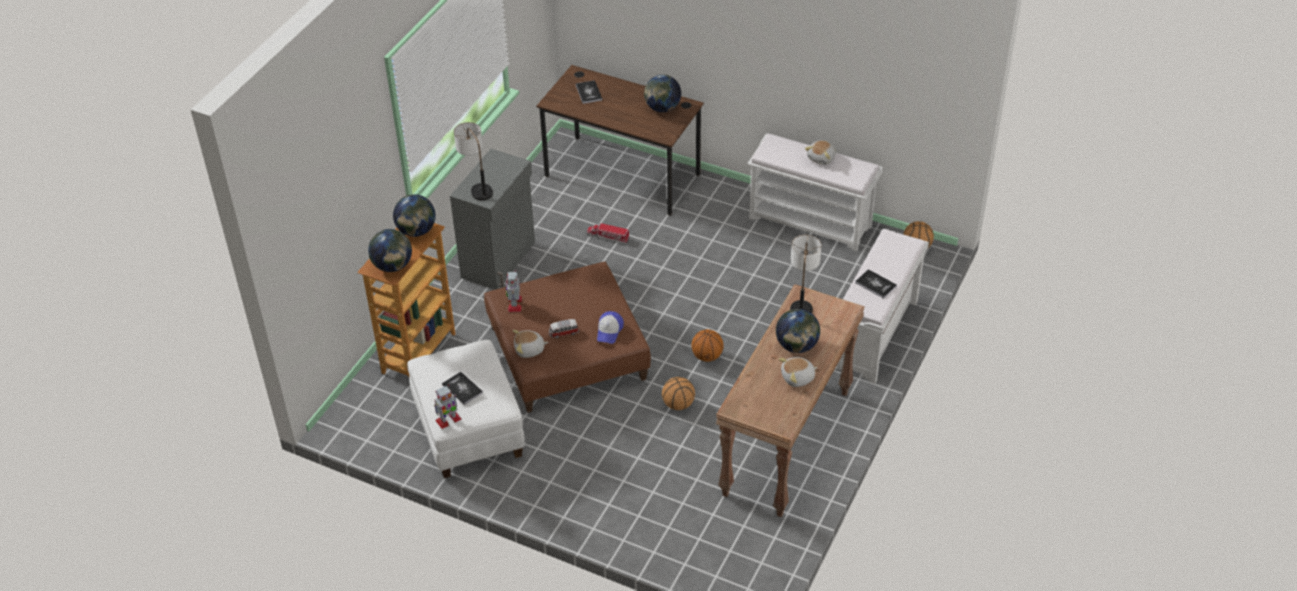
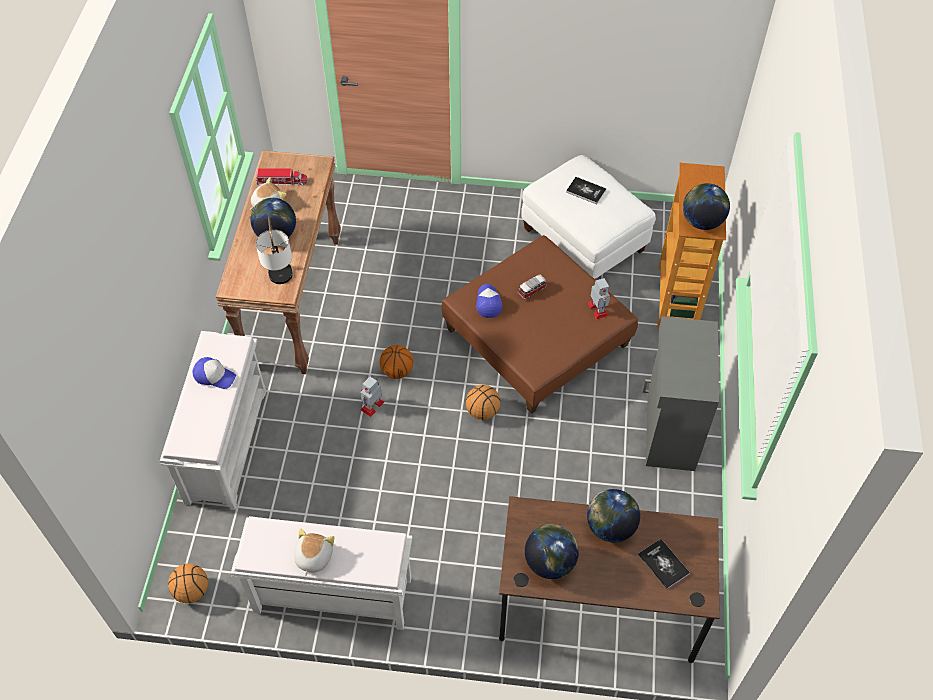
camera: 160 degrees right, 10 degrees up
globe [368,229,412,272] -> globe moved to [587,489,640,543]
toy robot [434,385,461,429] -> toy robot moved to [360,376,384,417]
table lamp [454,122,493,200] -> none
plush toy [513,330,549,358] -> none
toy truck [587,223,630,243] -> toy truck moved to [256,168,307,186]
basketball [662,377,695,410] -> basketball moved to [465,385,501,420]
book [855,269,897,299] -> cap [193,357,236,389]

